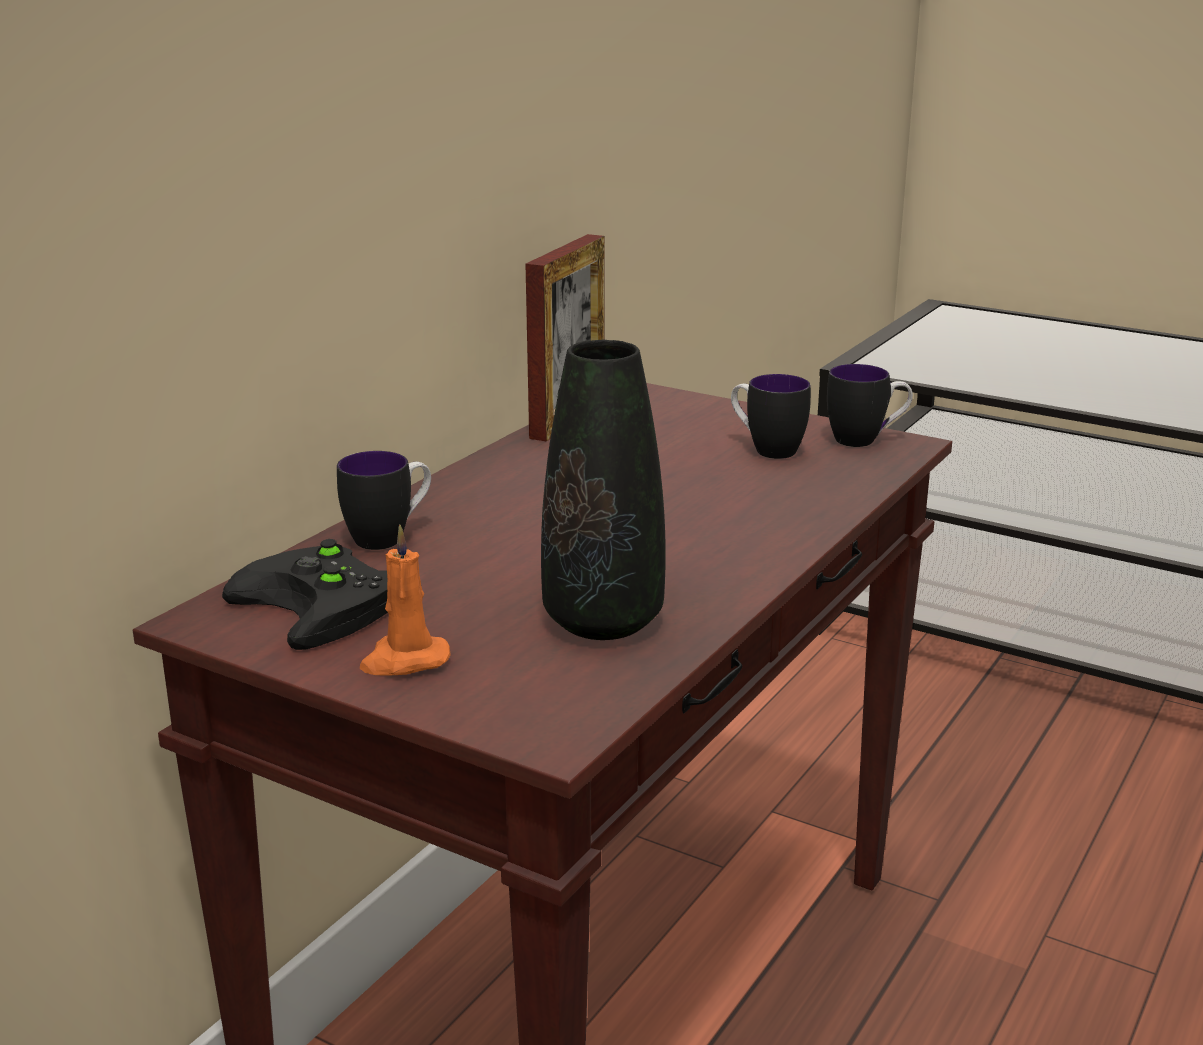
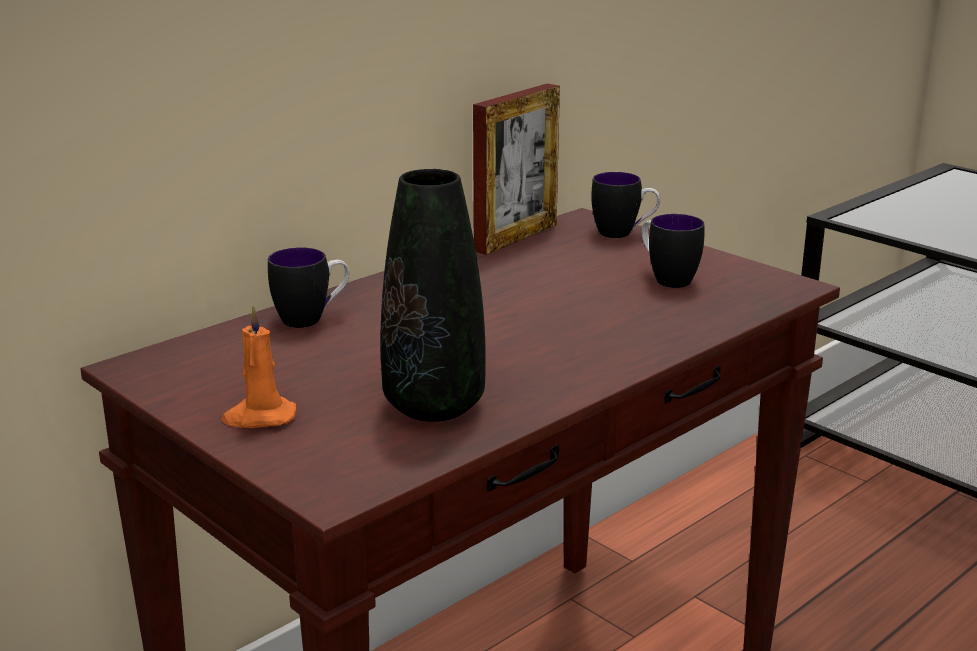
camera: 15 degrees right, 0 degrees up
black game controller [222,539,388,650] -> none
mug [827,364,913,447] -> mug moved to [591,172,660,238]

